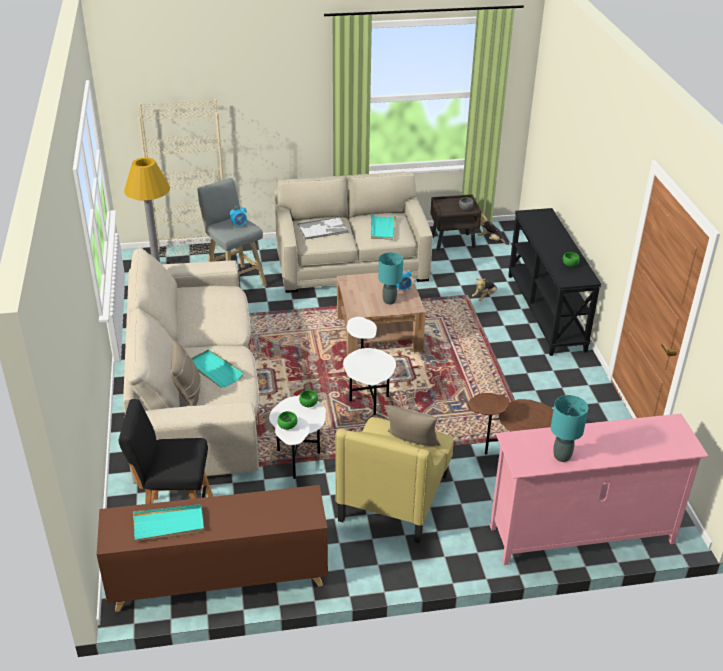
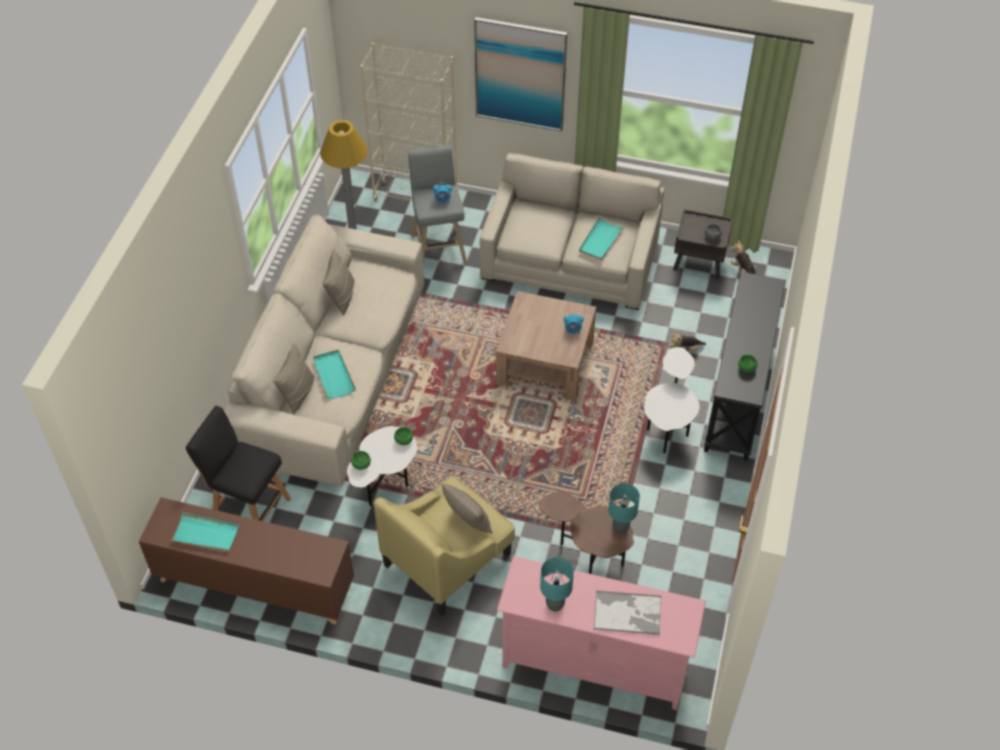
camera: 25 degrees right, 15 degrees up
tray [297,217,349,240] -> tray moved to [594,591,662,635]
white side table [343,317,396,415] -> white side table moved to [644,347,700,453]
turquoise table lamp [378,252,403,305] -> turquoise table lamp moved to [609,483,640,534]
none -> beige pillow [323,249,355,316]
none -> picture [474,17,567,132]

